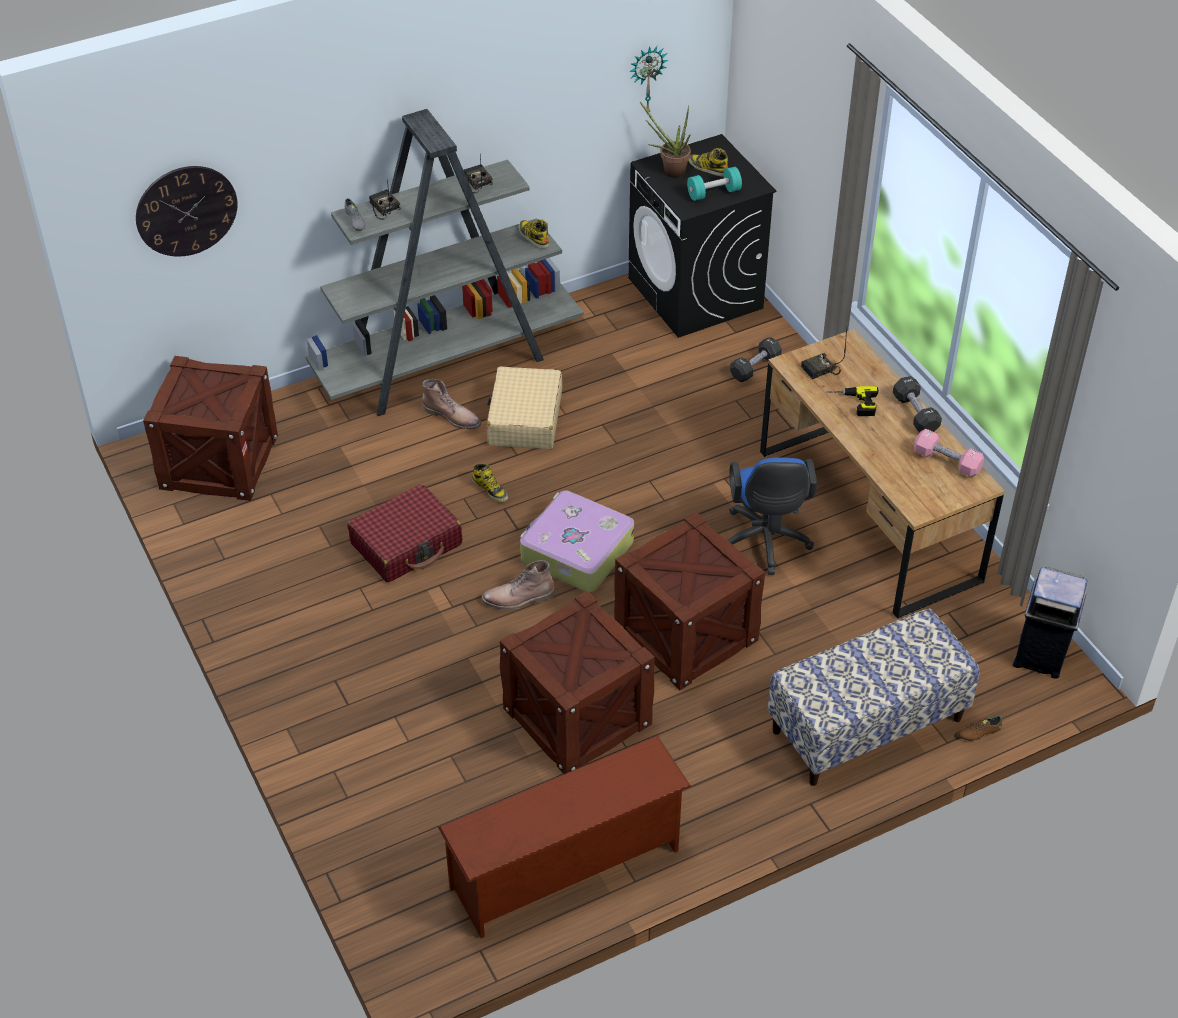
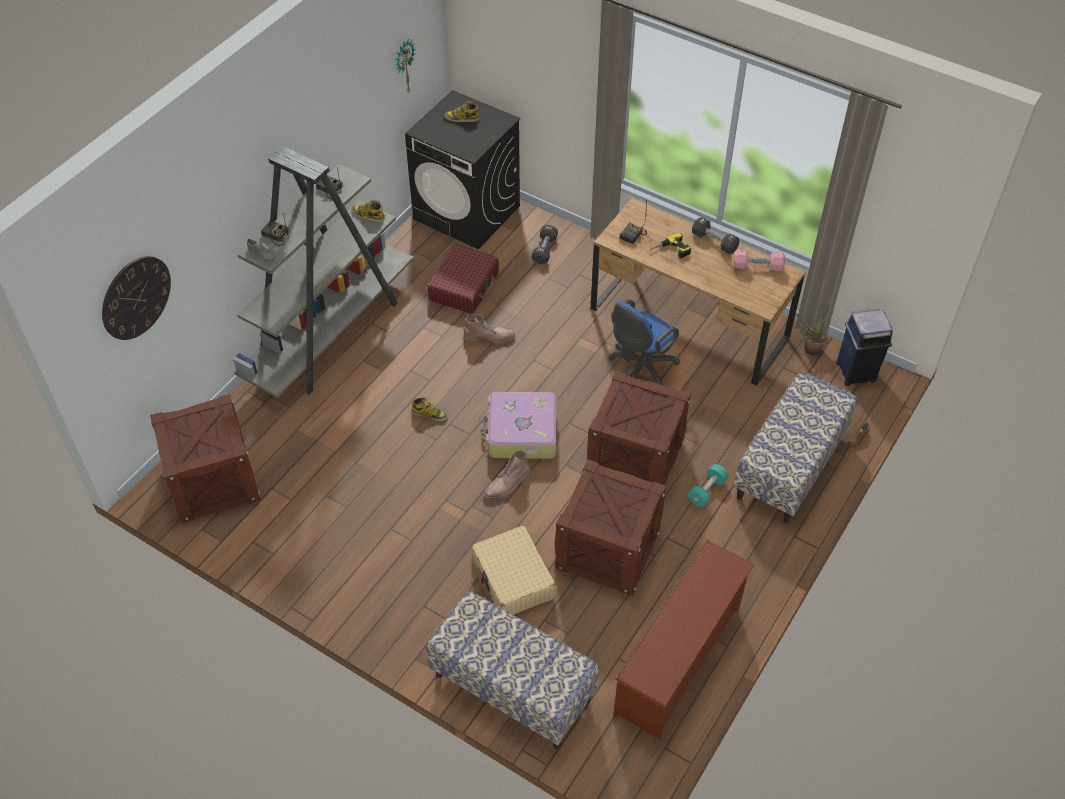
camera: 30 degrees left, 5 degrees up
red suitcase [347,484,462,583] -> red suitcase moved to [427,244,499,314]
brown boot [422,379,481,429] -> brown boot moved to [464,314,516,344]
beige suitcase [486,367,562,450] -> beige suitcase moved to [471,525,556,615]
potted plant [640,102,691,178] -> potted plant moved to [796,303,830,355]
turquoise dumbbell [687,167,742,201] -> turquoise dumbbell moved to [688,464,729,507]
blue office chair [727,457,817,575] -> blue office chair turned 75 degrees clockwise [609,299,680,385]
none -> bench [427,591,599,749]

